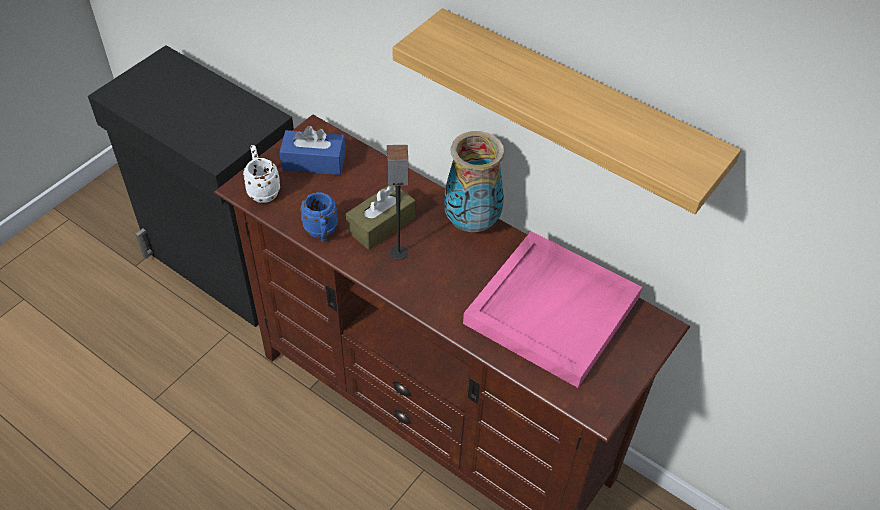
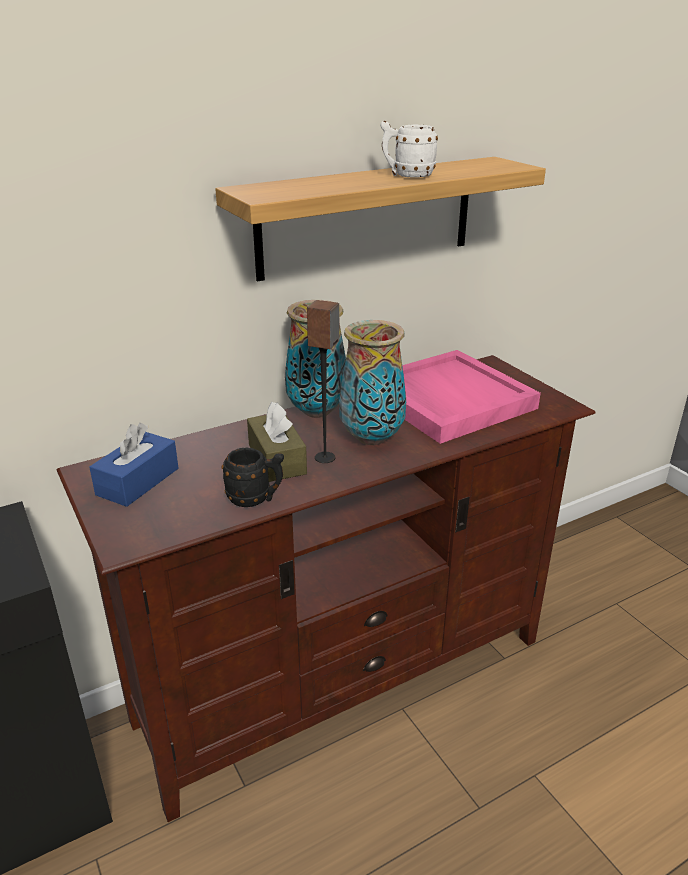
camera: 65 degrees left, 20 degrees down
white mug [243,145,280,203] -> white mug moved to [380,121,438,178]
blue mug [300,192,338,242] -> black mug [221,448,284,507]
none -> vase [339,320,406,445]

